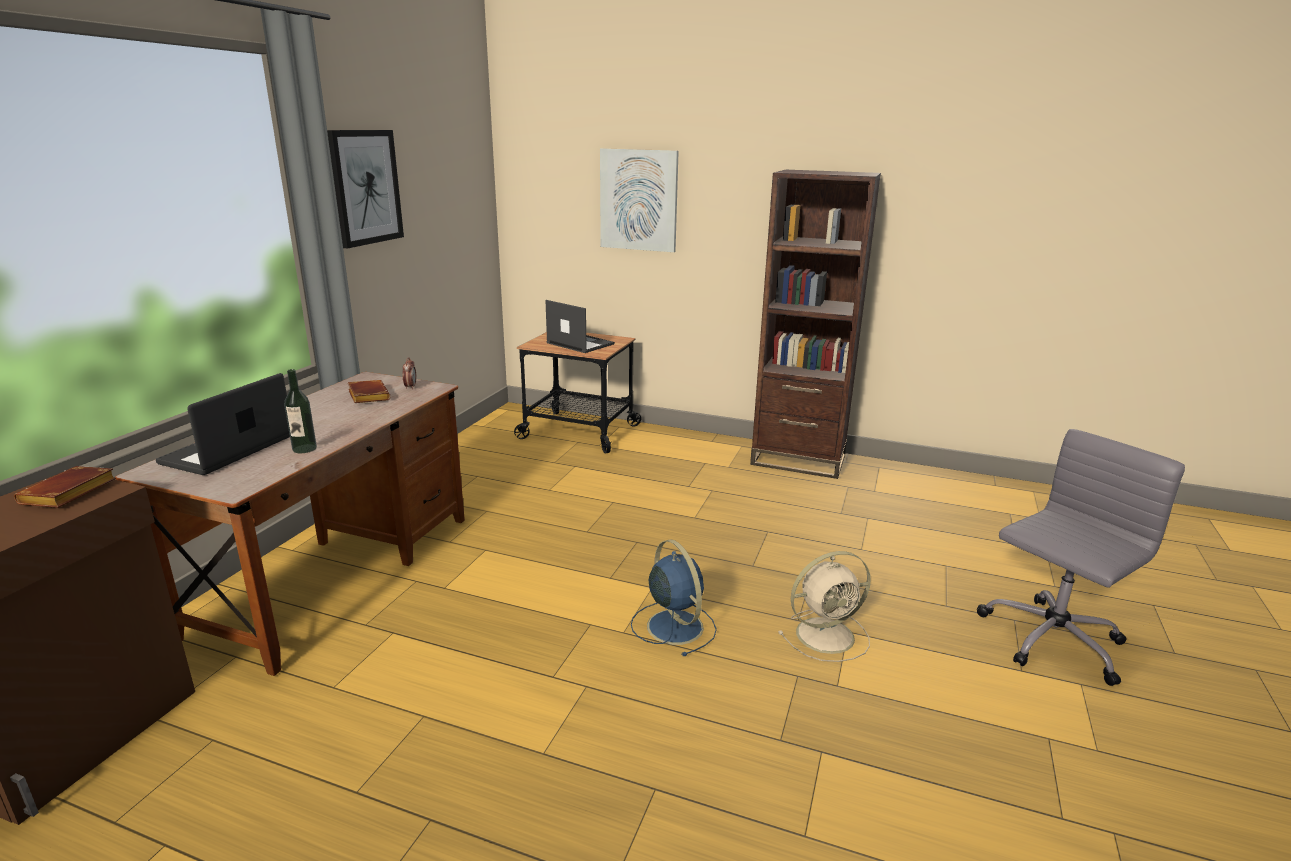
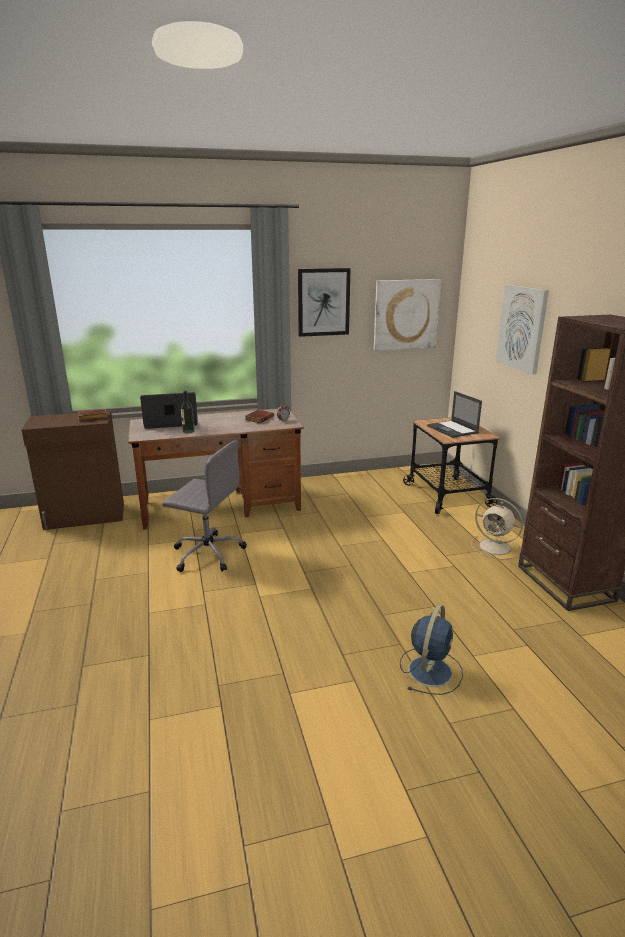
camera: 55 degrees right, 0 degrees up
laptop [545,300,615,353] -> laptop turned 150 degrees clockwise [427,391,482,438]
blue fan [631,539,717,656] -> blue fan moved to [400,604,463,695]
beige fan [778,551,871,662] -> beige fan moved to [471,498,523,560]
grey office chair [977,429,1185,686] -> grey office chair moved to [162,440,247,572]
none -> picture [374,279,441,351]

